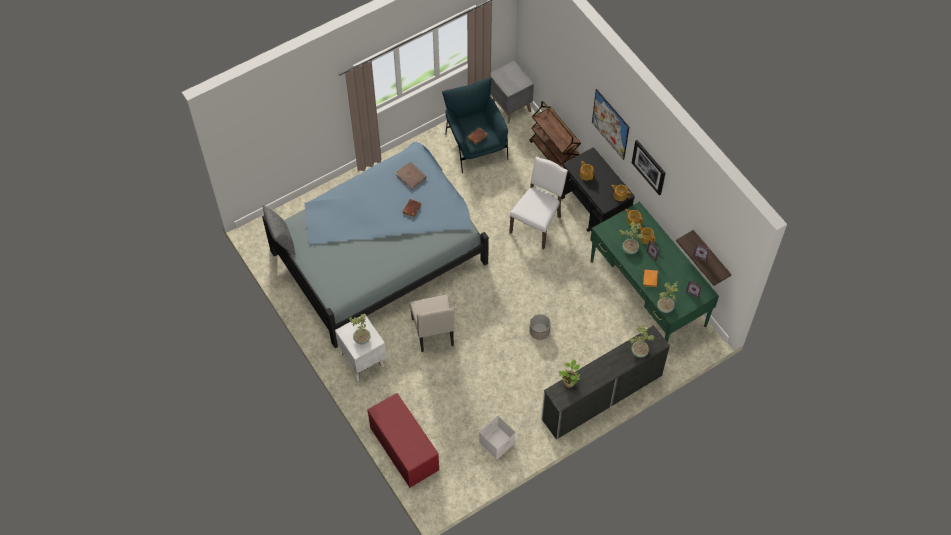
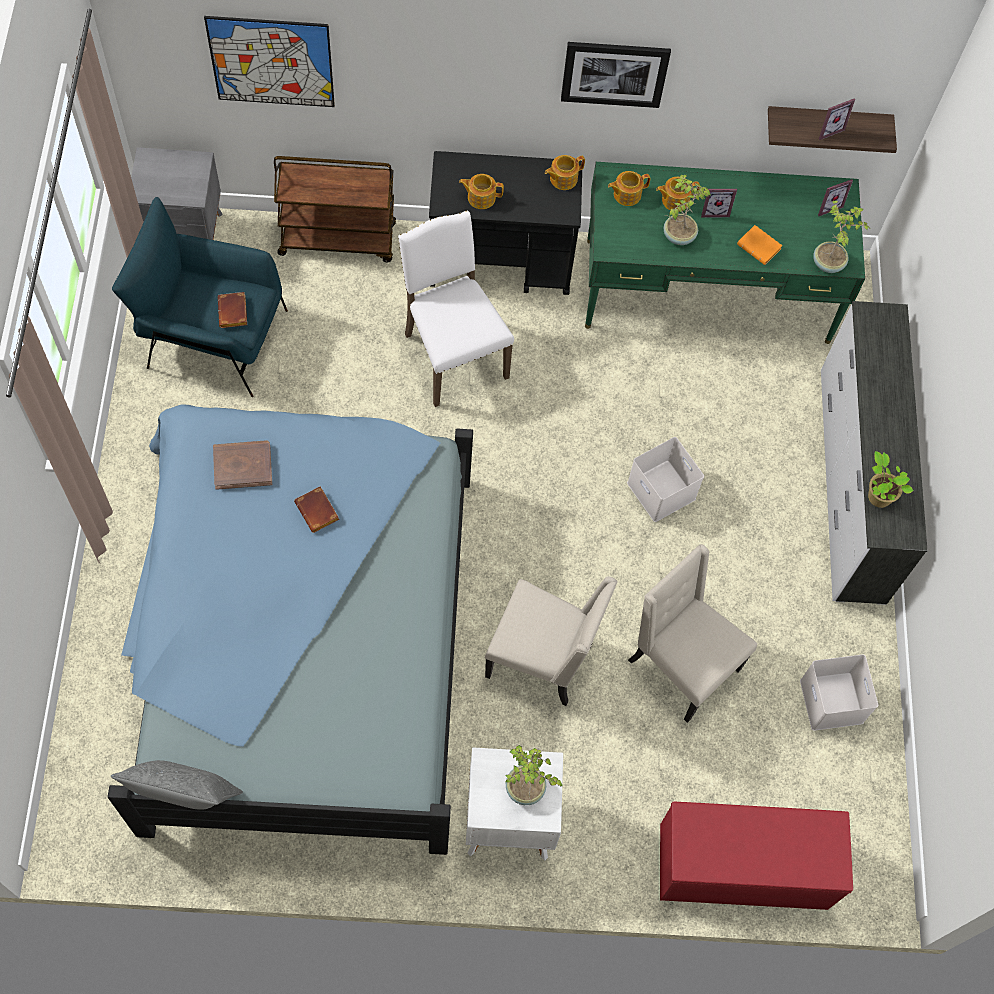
camera: 60 degrees left, 5 degrees up
planter [529,314,551,340] -> white storage box [627,437,704,522]
picture [592,89,629,160] -> picture moved to [204,16,335,107]
potted plant [629,325,655,357] -> none
none -> beige chair [628,544,757,723]

